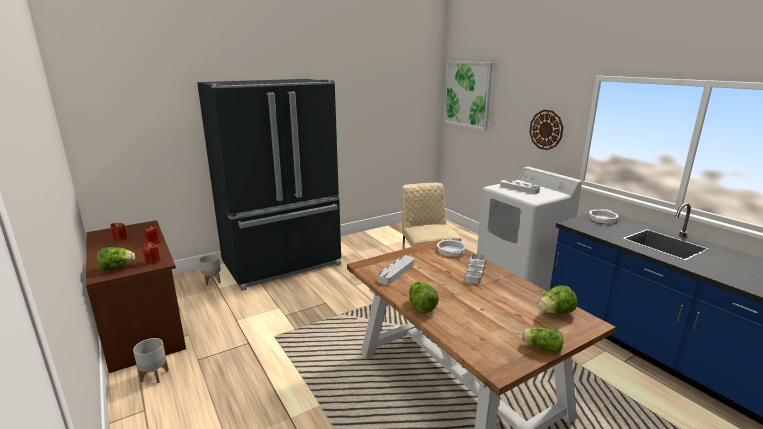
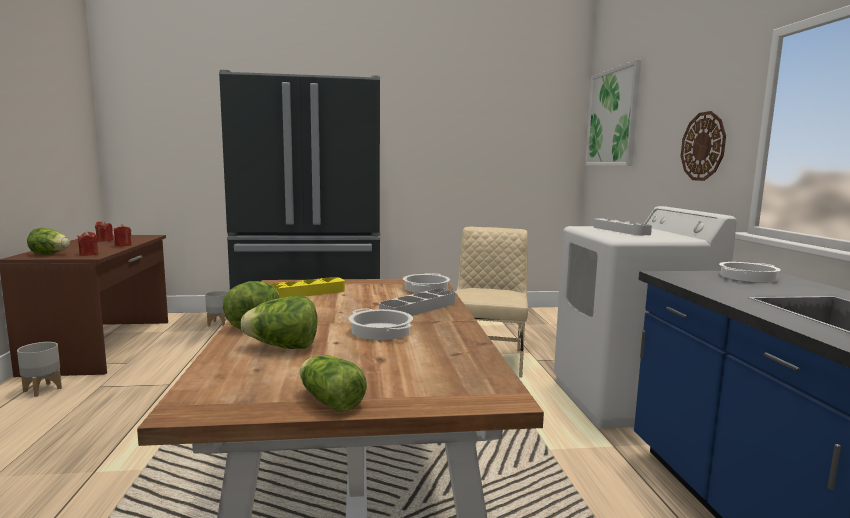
camera: 25 degrees right, 10 degrees down
grey tray [377,256,414,285] -> yellow tray [270,277,345,298]
lettuce [538,285,577,315] -> lettuce moved to [241,296,317,349]
none -> cooking pot [349,308,413,340]

